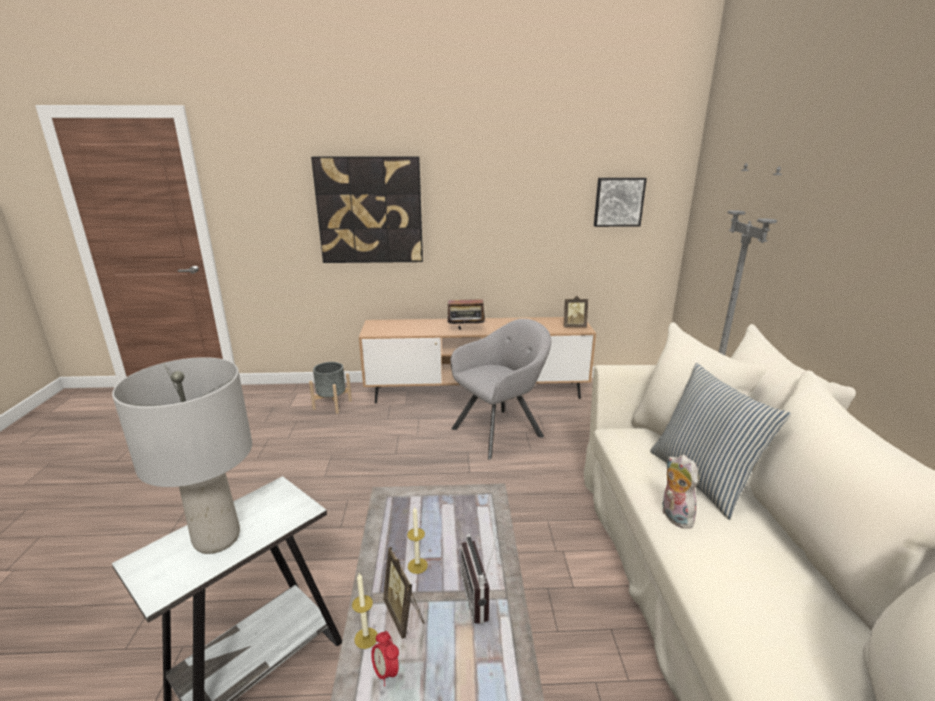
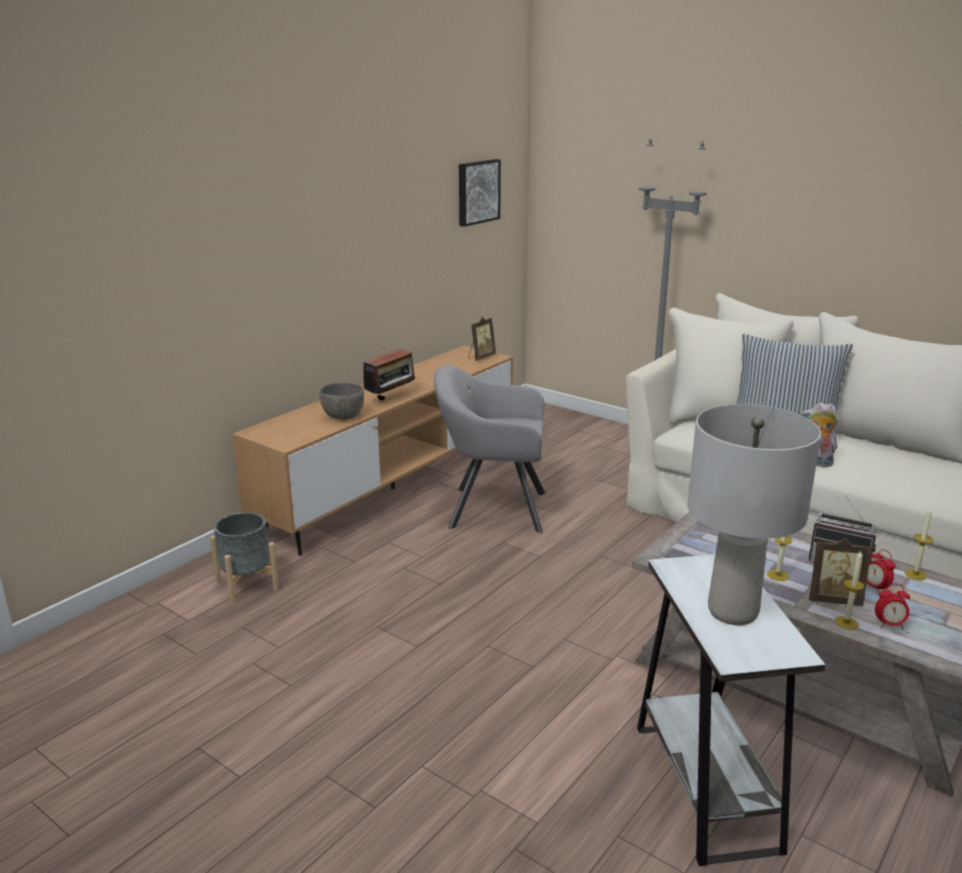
camera: 50 degrees left, 0 degrees up
picture [311,156,423,263] -> none
grey armchair [450,319,551,460] -> grey armchair turned 90 degrees counterclockwise [434,364,545,533]
none -> grey bowl [319,382,364,420]
none -> alarm clock [867,549,896,594]
none -> candle [905,507,933,580]

